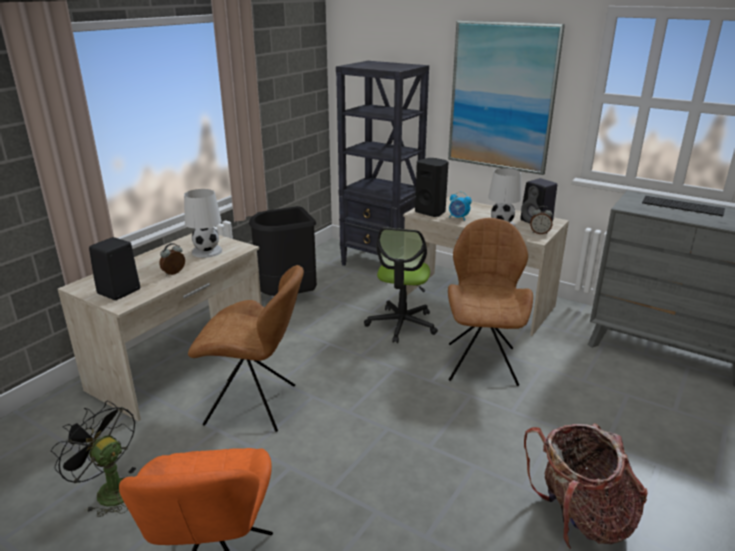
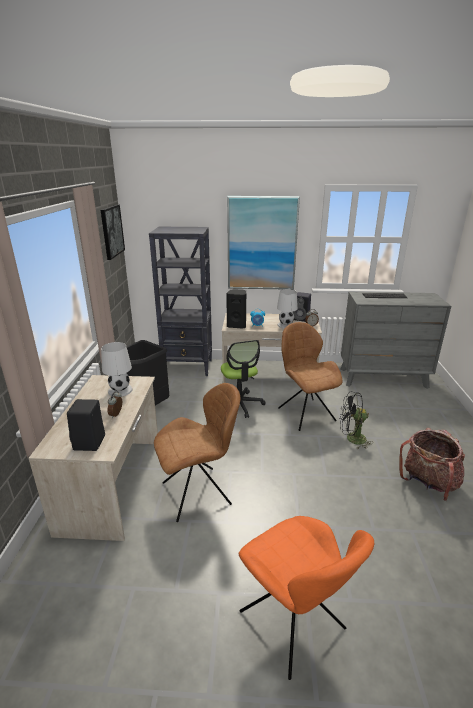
camera: 30 degrees left, 0 degrees up
black fan [51,401,136,517] -> black fan moved to [339,391,373,449]
none -> picture [101,204,125,260]

